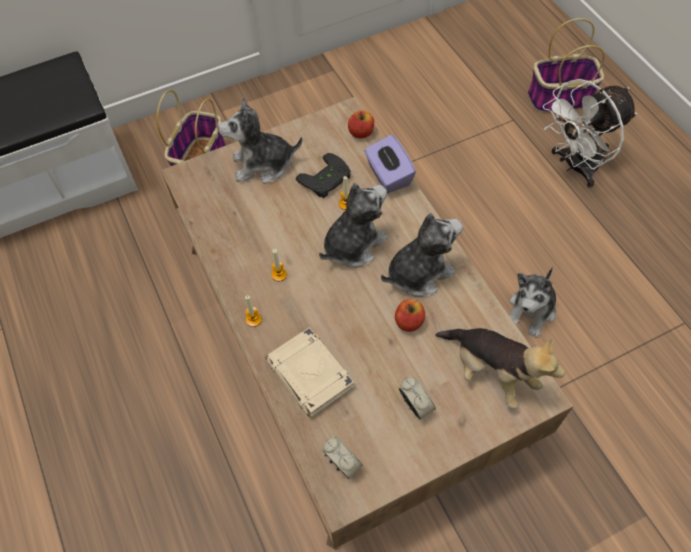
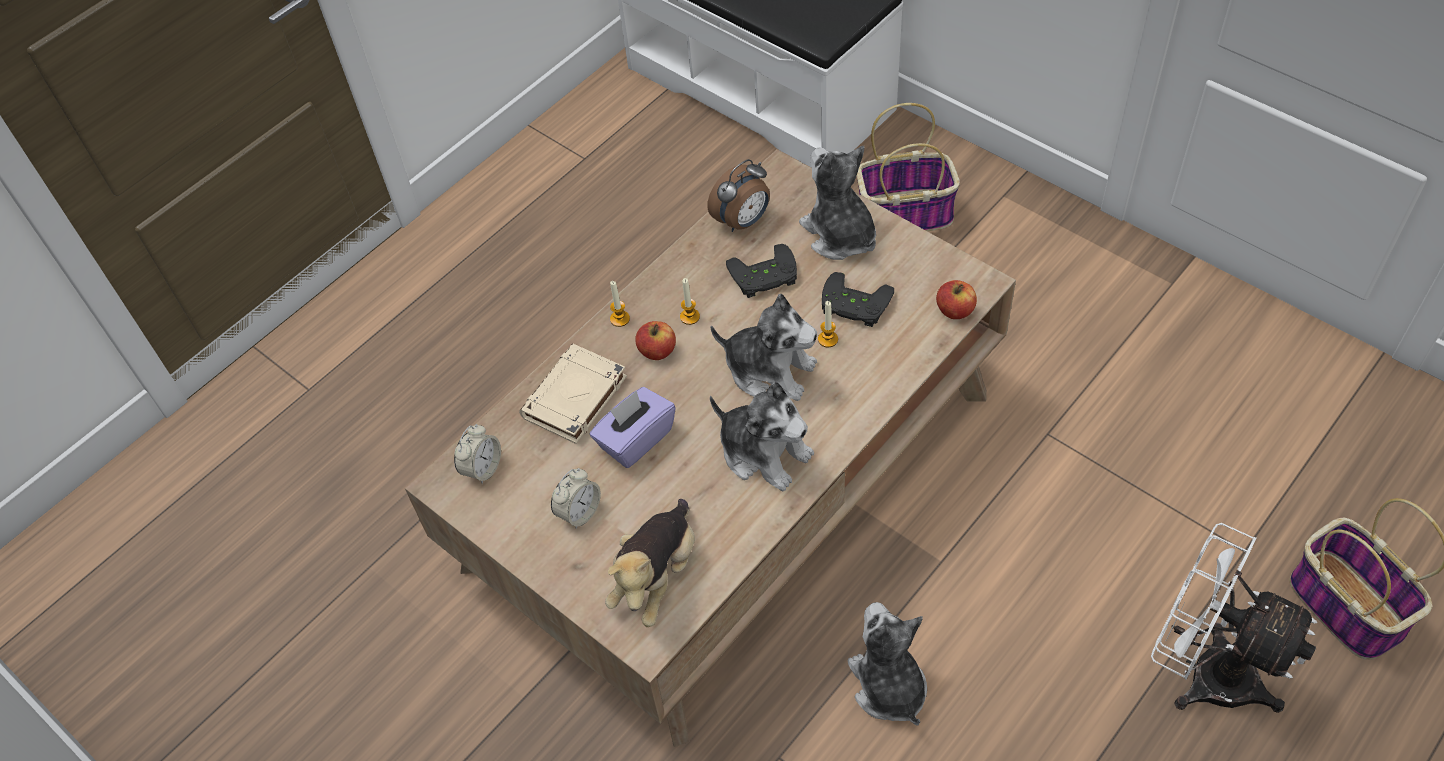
camera: 70 degrees right, 5 degrees down
purple tissue box [364,135,416,193] -> purple tissue box moved to [590,387,676,468]
apple [395,299,425,332] -> apple moved to [635,321,676,360]
plush toy [509,267,556,338] -> plush toy turned 60 degrees clockwise [848,602,927,725]
none -> alarm clock [707,159,770,232]
none -> black game controller [726,244,797,298]

